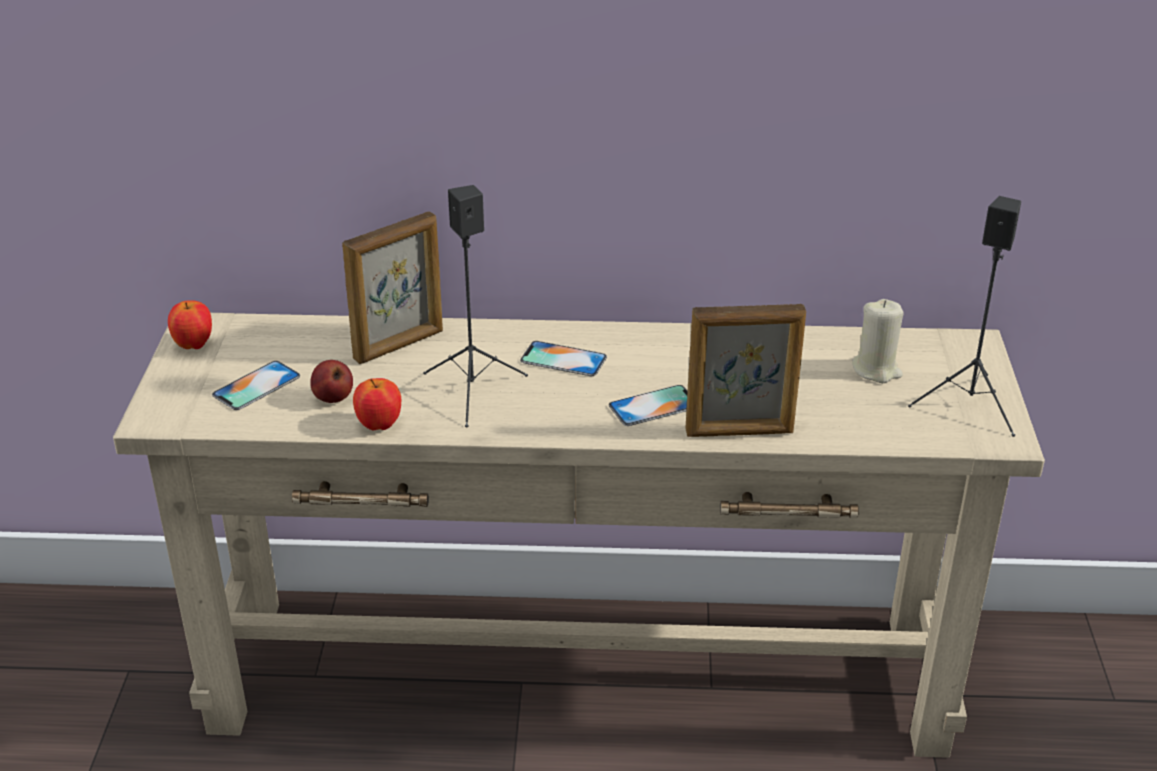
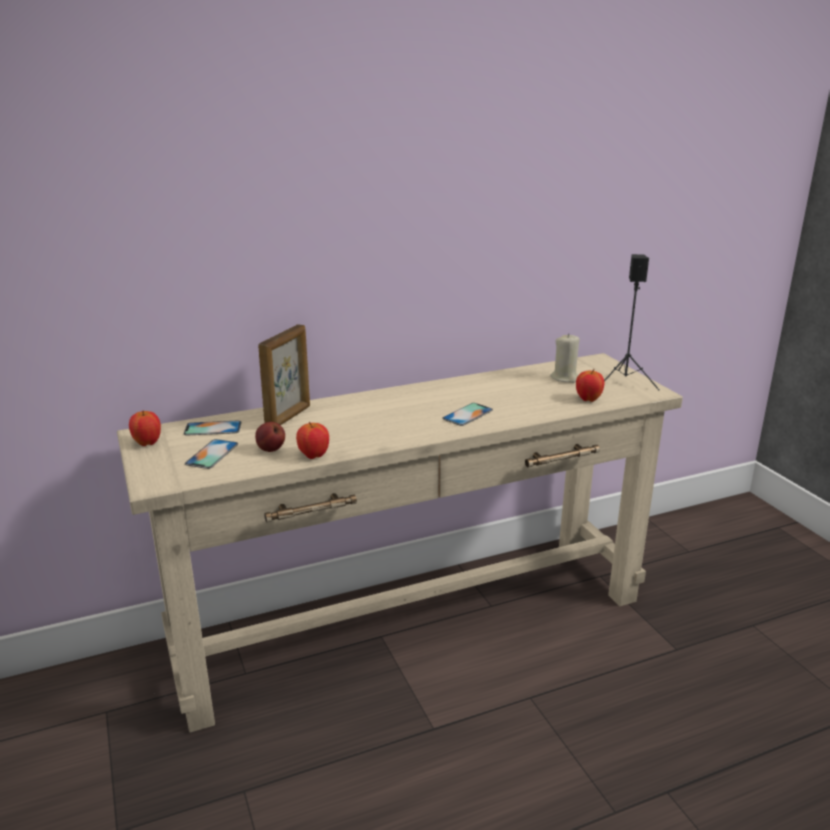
camera: 25 degrees left, 10 degrees down
black speaker [423,185,528,427] -> none
phone [520,341,607,376] -> phone moved to [184,420,242,436]
picture frame [685,304,806,437] -> none
none -> apple [576,369,605,402]

